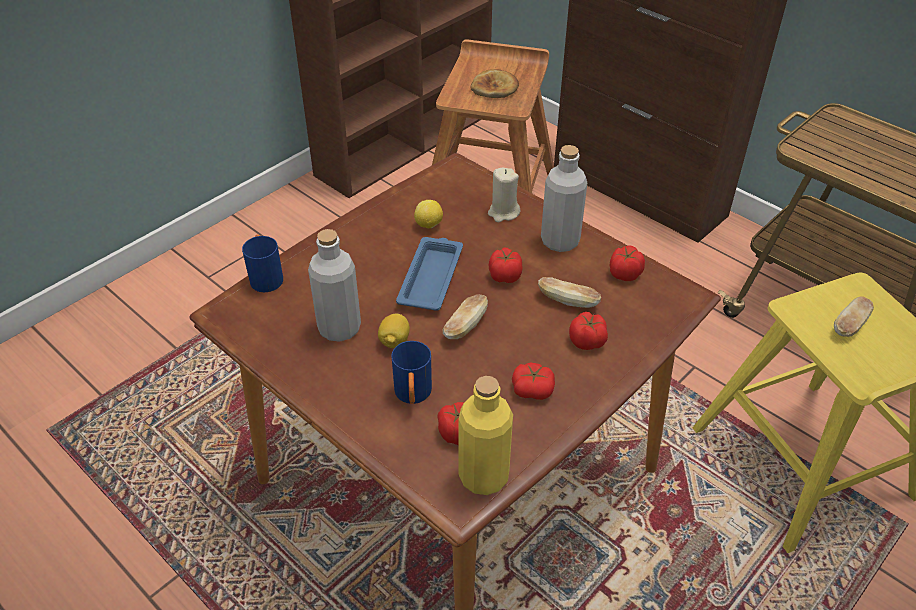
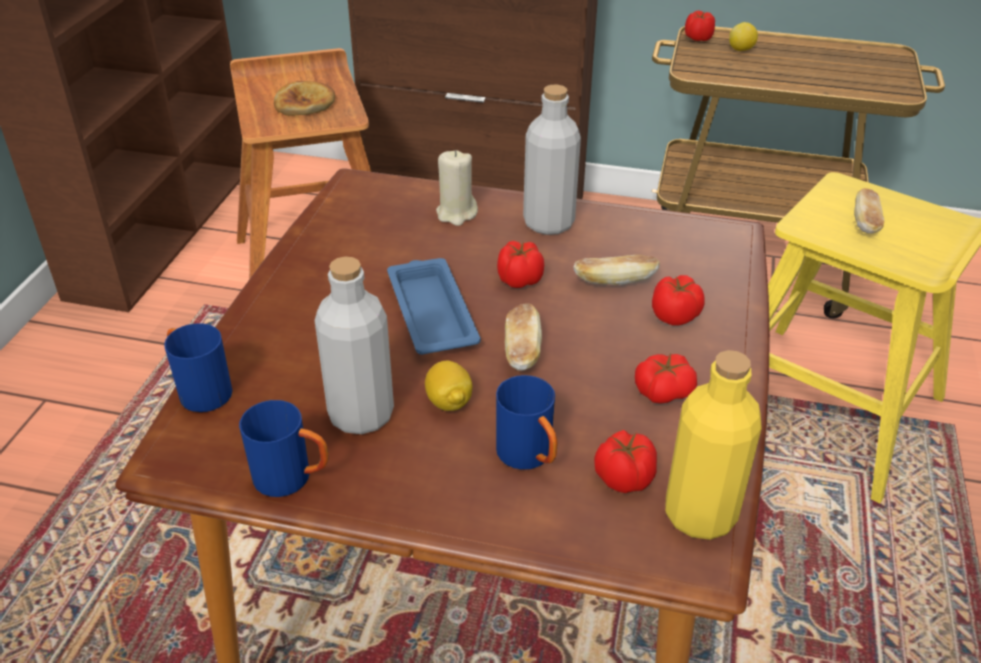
camera: 30 degrees left, 5 degrees down
lemon [414,200,443,228] -> lemon moved to [729,22,758,51]
tomato [610,245,645,281] -> tomato moved to [685,11,715,41]
none -> blue mug [239,400,329,497]

